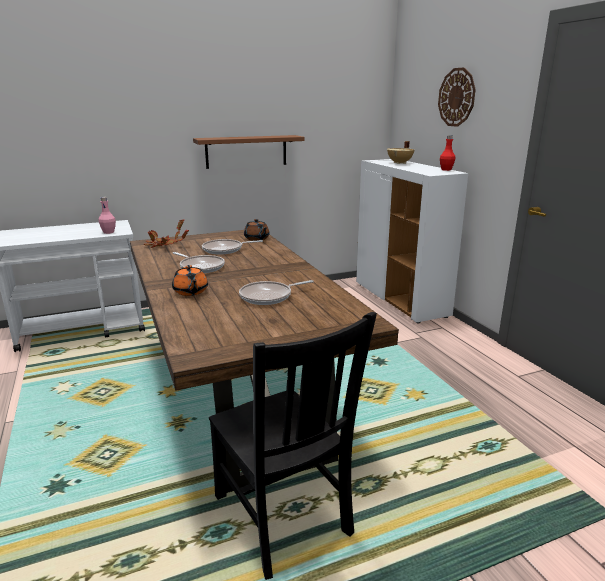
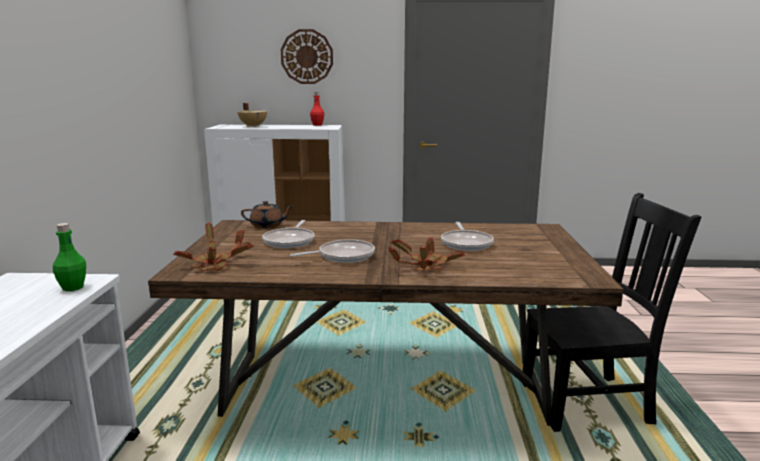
camera: 65 degrees left, 5 degrees down
pink bottle [99,197,116,234] -> green bottle [53,223,86,291]
orange teapot [172,265,208,296] -> potted plant [388,238,465,271]
brown shelf [193,135,304,169] -> none

